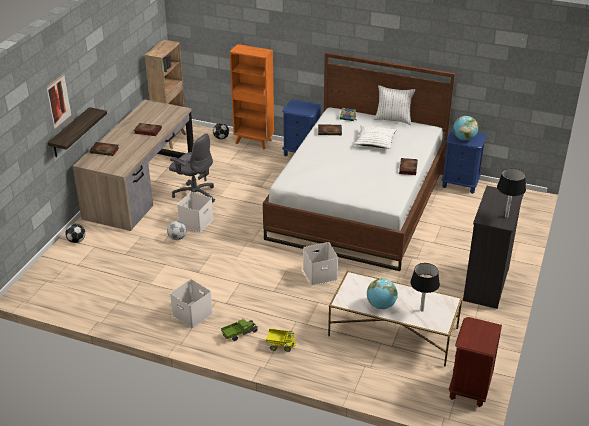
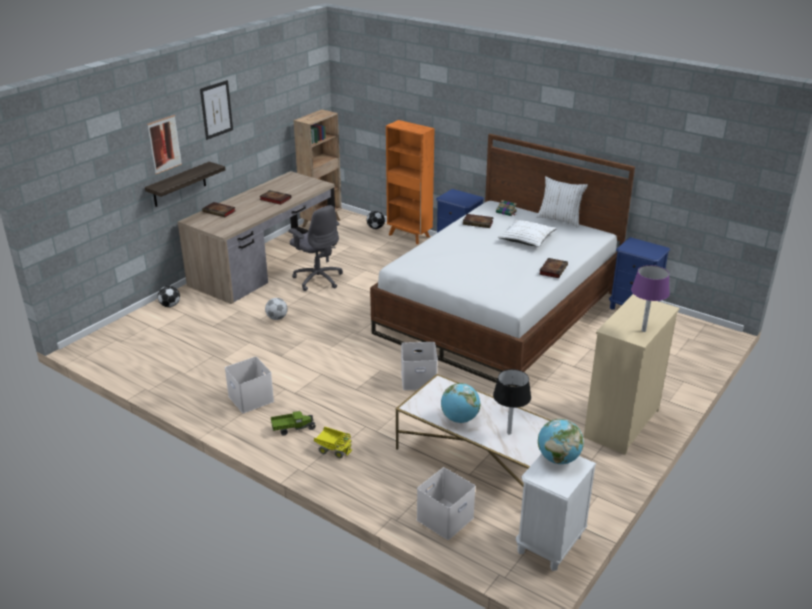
camera: 15 degrees right, 5 degrees down
white storage box [177,192,213,232] -> white storage box moved to [417,467,476,540]
brown nightstand [449,317,502,407] -> white nightstand [516,454,596,571]
globe [453,116,478,141] -> globe moved to [538,419,584,464]
black dresser [463,186,524,309] -> beige dresser [584,294,679,455]
black table lamp [497,168,526,218] -> purple table lamp [631,265,670,332]
none -> picture [200,80,233,140]

